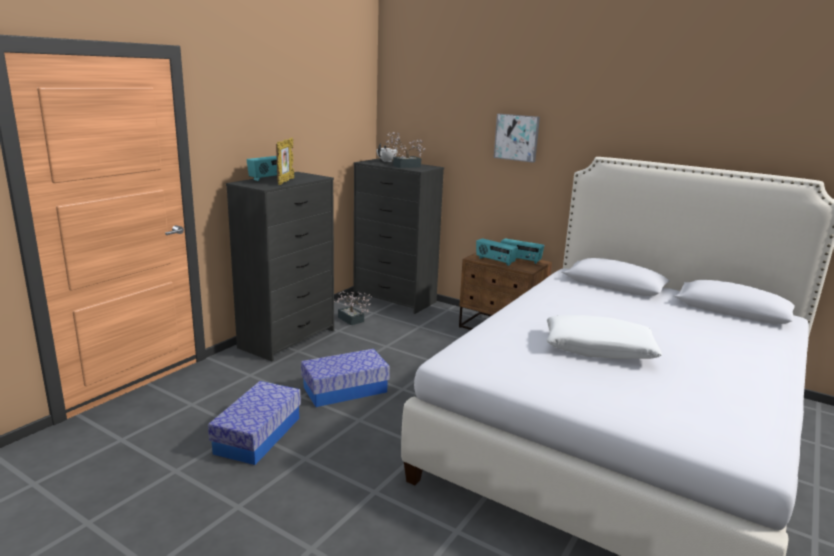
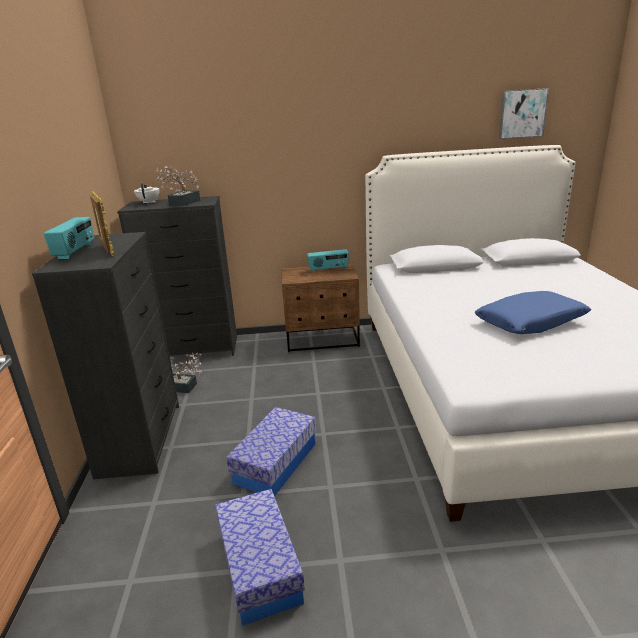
camera: 35 degrees left, 5 degrees up
radio [476,238,518,266] -> none
picture [494,114,540,163] -> picture moved to [499,88,549,139]
white pillow [547,315,662,359] -> blue pillow [475,291,591,334]

